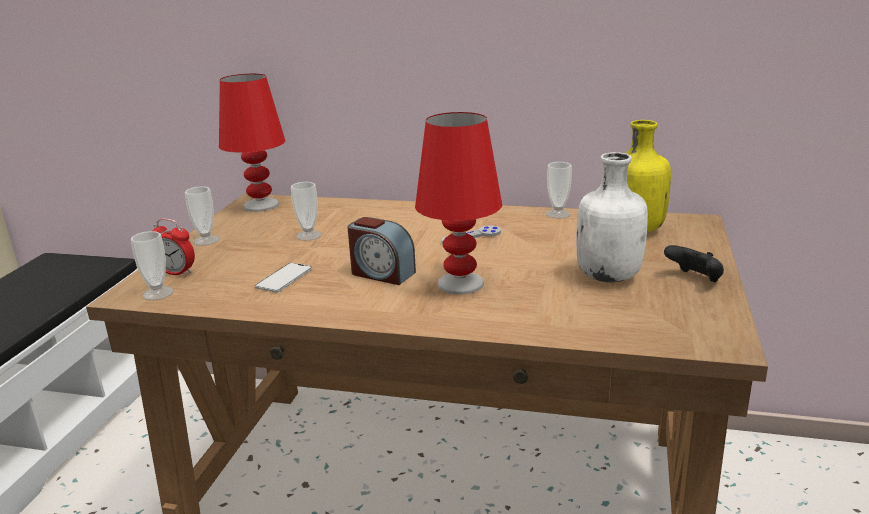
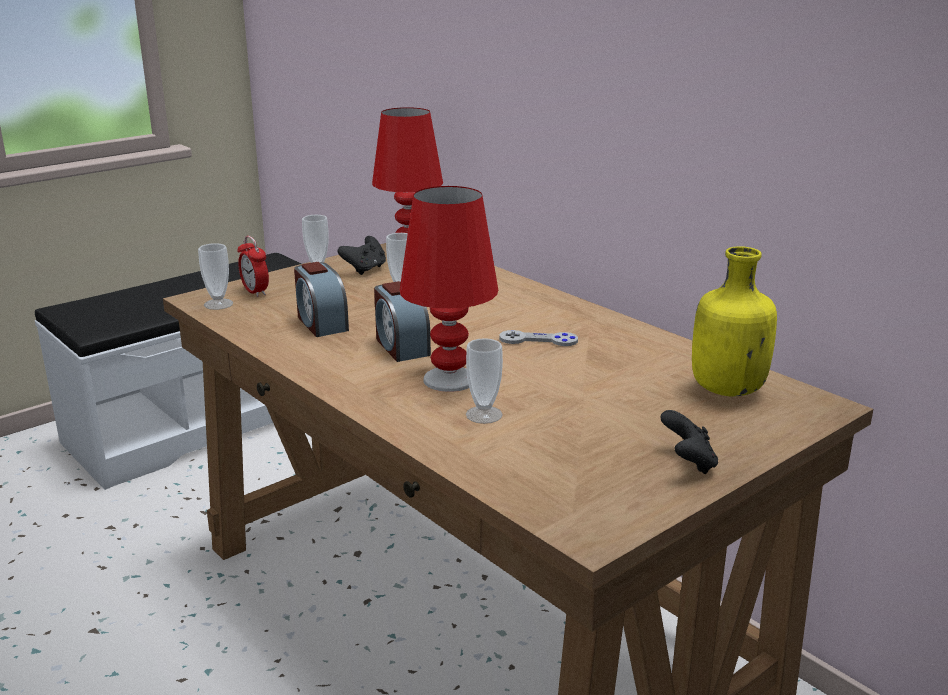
camera: 35 degrees right, 0 degrees up
phone [255,263,312,292] -> alarm clock [294,262,349,337]
cup [546,162,572,218] -> cup moved to [466,338,503,424]
white bottle [576,152,648,282] -> none
none -> black game controller [337,236,386,275]

